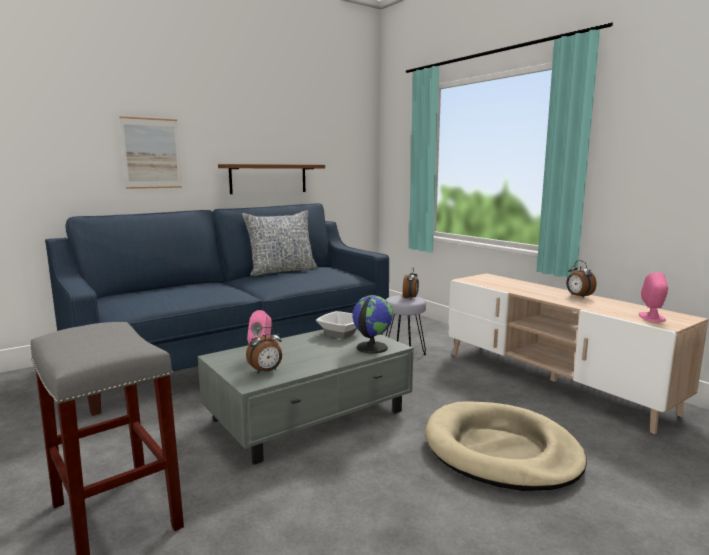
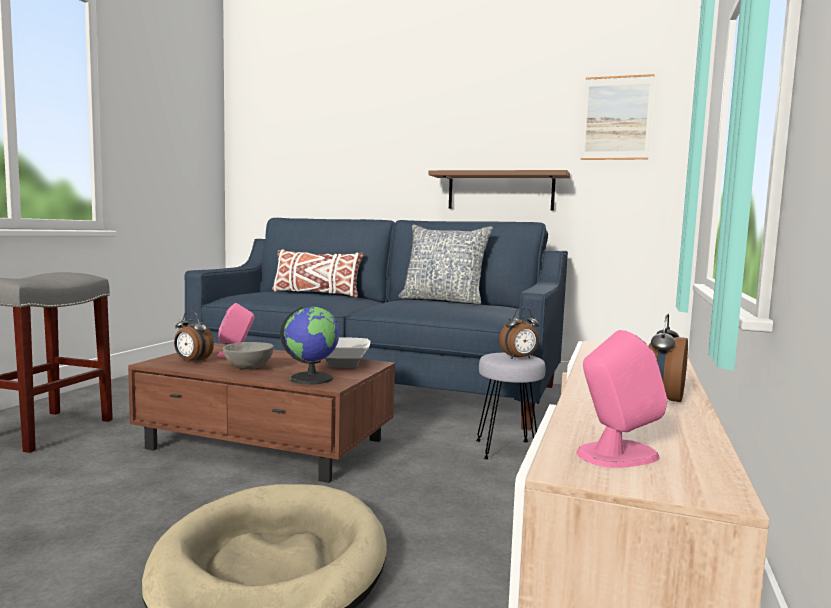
camera: 55 degrees right, 5 degrees down
picture [119,116,182,189] -> picture moved to [581,74,655,160]
grey coffee table [198,329,413,465] -> brown coffee table [128,343,395,483]
none -> grey bowl [223,342,274,369]
none -> white pillow [272,250,363,297]

